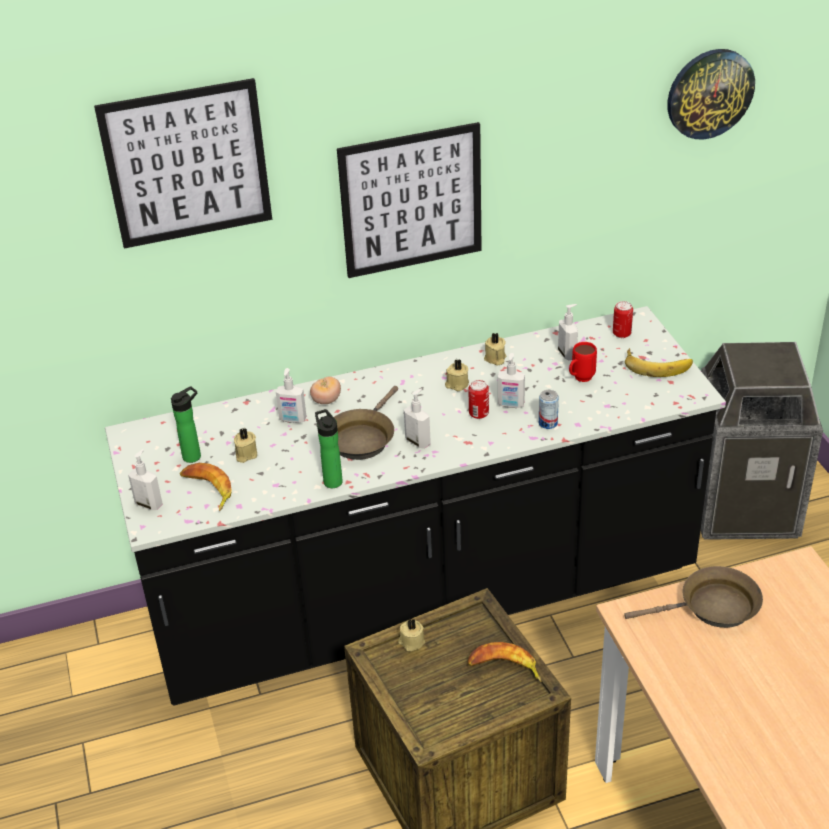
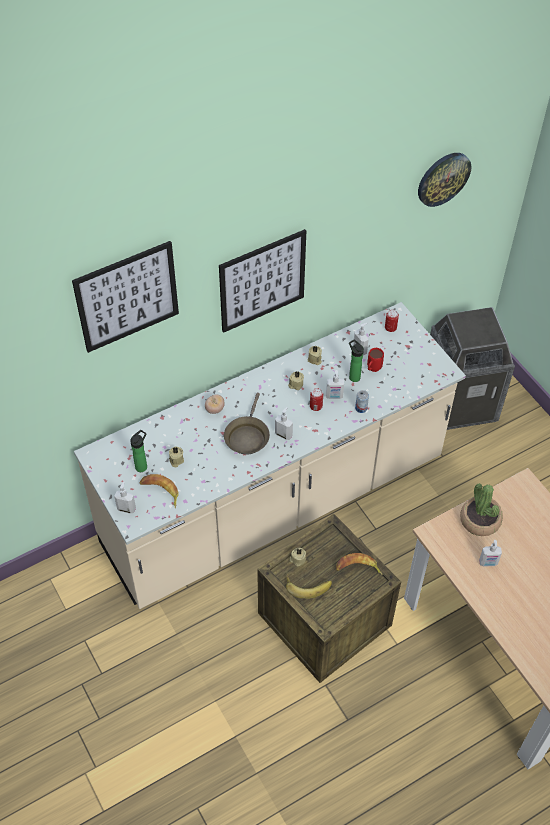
camera: 15 degrees left, 15 degrees up
black counter [105,306,726,706] -> beige counter [74,302,466,609]
soap dispenser [276,368,306,423] -> soap dispenser moved to [479,540,502,566]
bottle [315,409,343,488] -> bottle moved to [349,339,364,382]
brown frying pan [624,566,763,628] -> potted plant [460,483,503,536]
banana [625,348,693,377] -> banana moved to [286,575,332,599]

